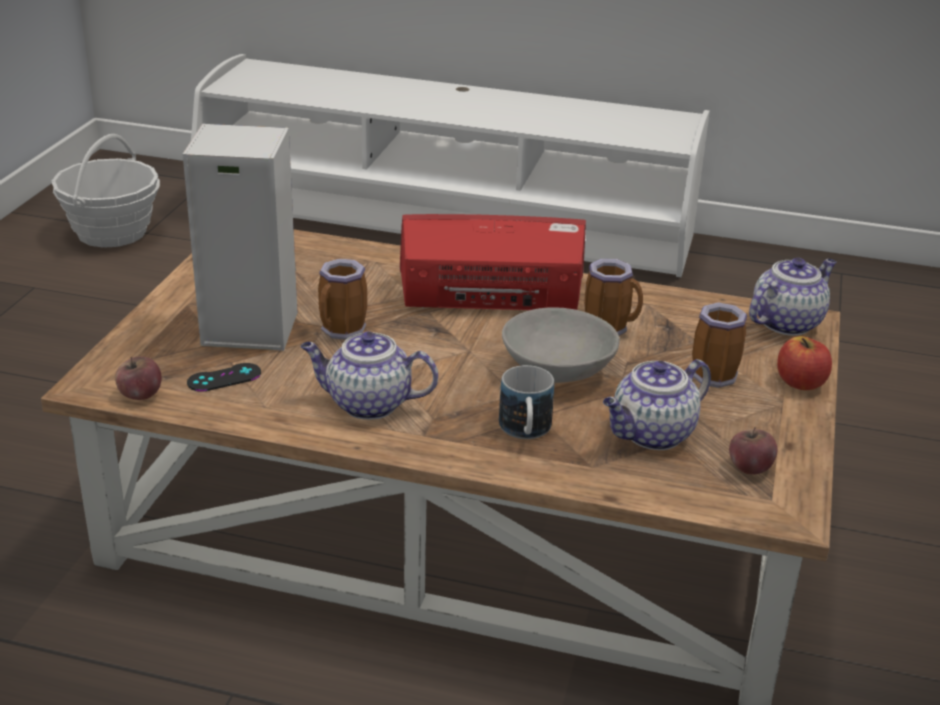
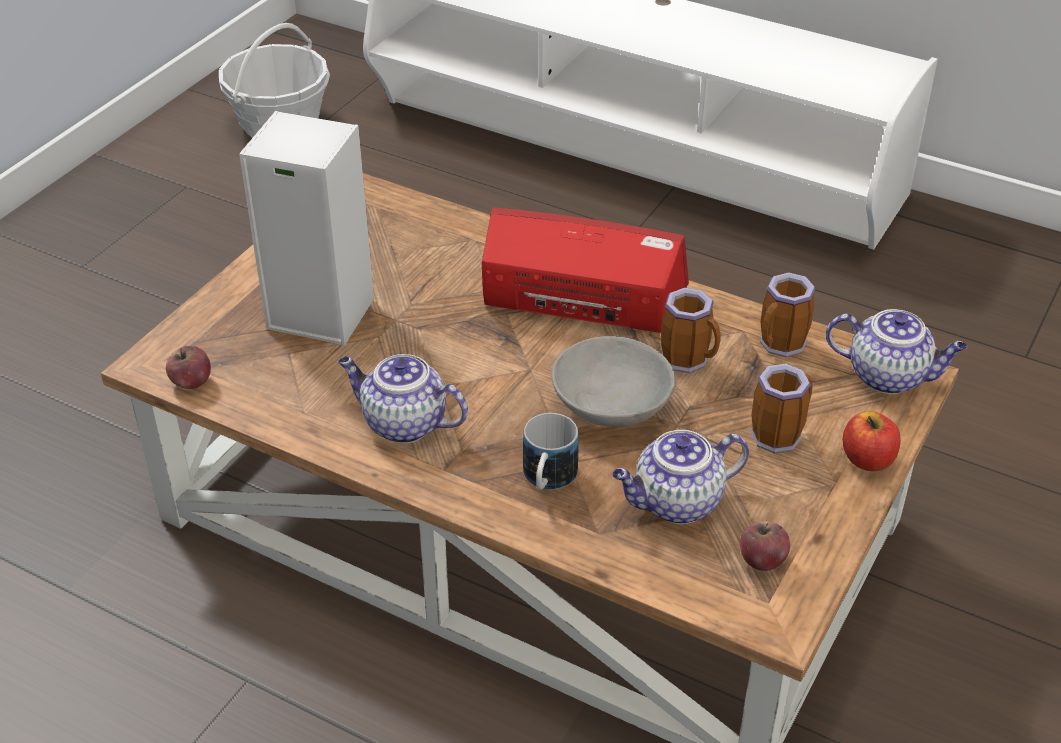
camera: 15 degrees right, 10 degrees up
black game controller [187,363,261,392] -> none
mug [318,259,367,340] -> mug moved to [760,272,816,357]
teapot [749,258,836,336] -> teapot turned 45 degrees clockwise [826,309,968,394]

